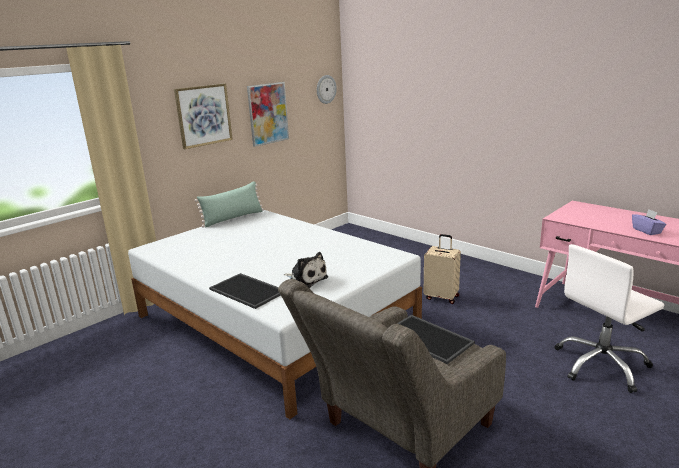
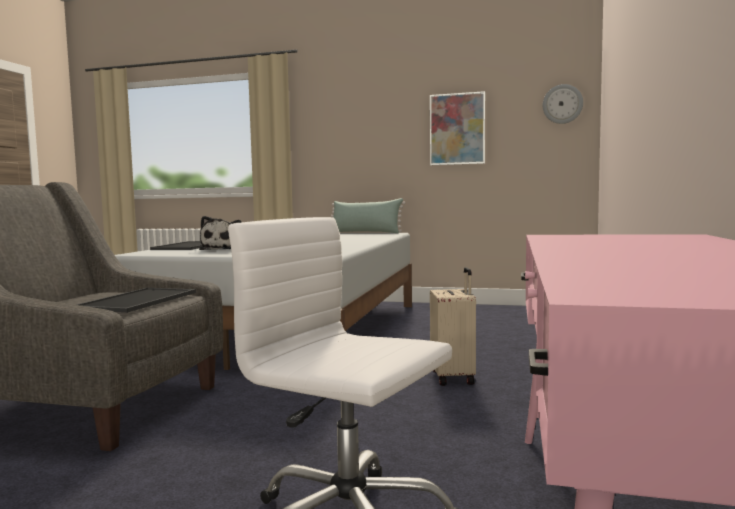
camera: 60 degrees right, 15 degrees down
picture [174,83,233,149] -> none
purple tissue box [632,209,666,235] -> none

